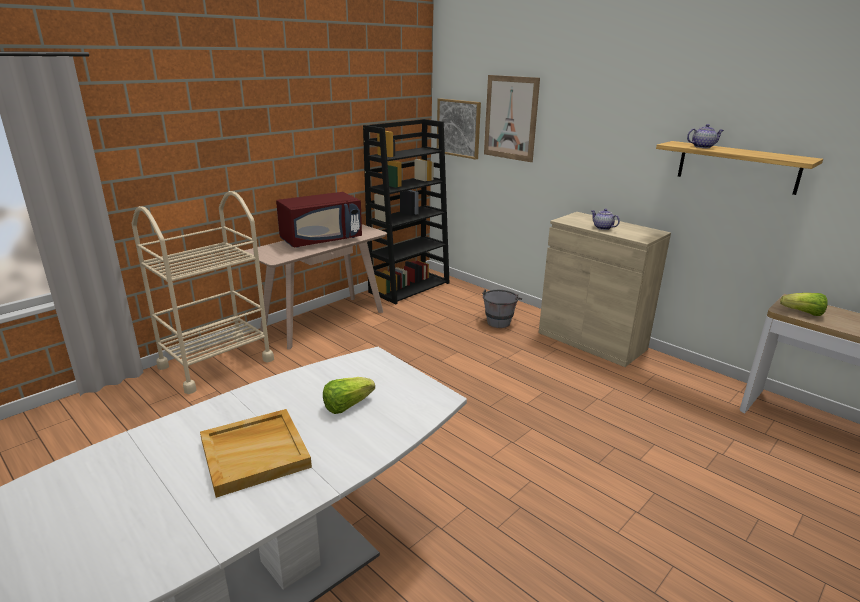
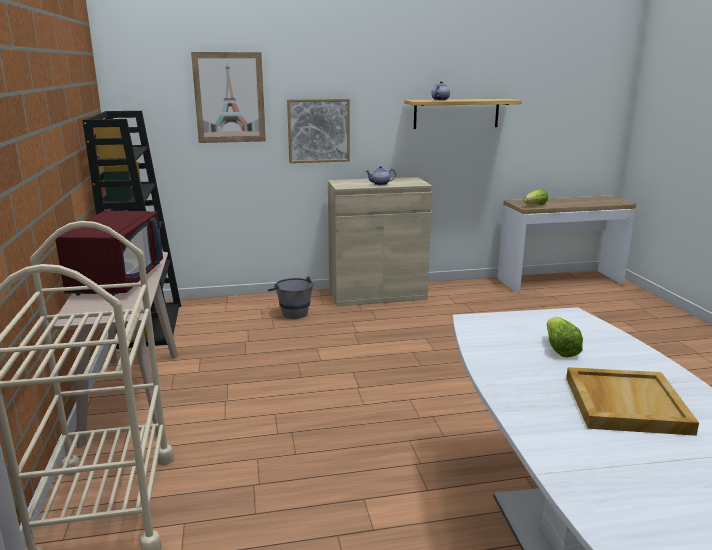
camera: 55 degrees left, 5 degrees down
picture [437,98,481,160] -> picture moved to [287,99,350,163]

